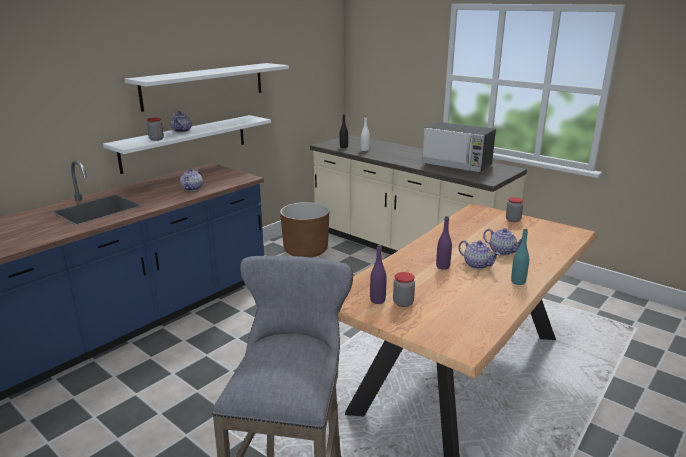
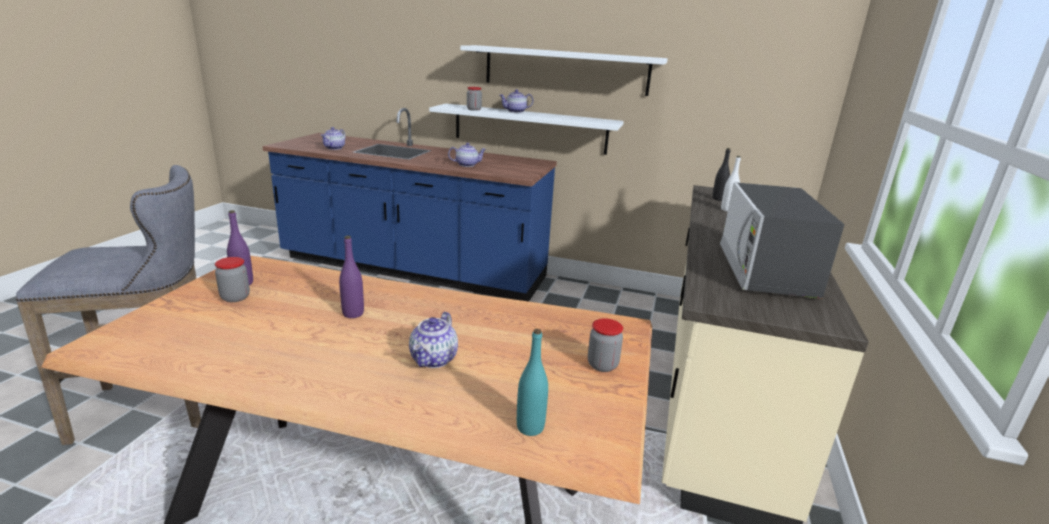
camera: 65 degrees right, 0 degrees up
brown planter [280,202,329,258] -> none
teapot [458,240,500,269] -> teapot moved to [321,127,346,150]
turquoise bottle [511,229,529,285] -> turquoise bottle moved to [517,329,548,436]

